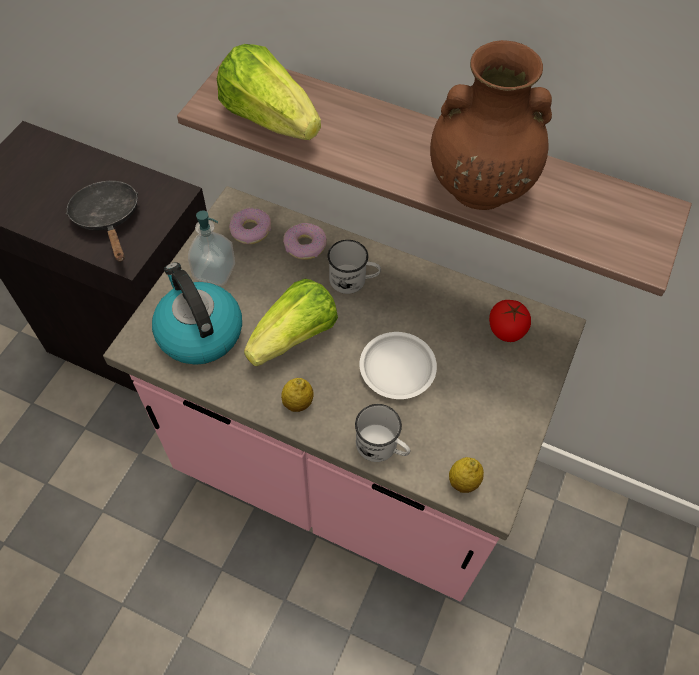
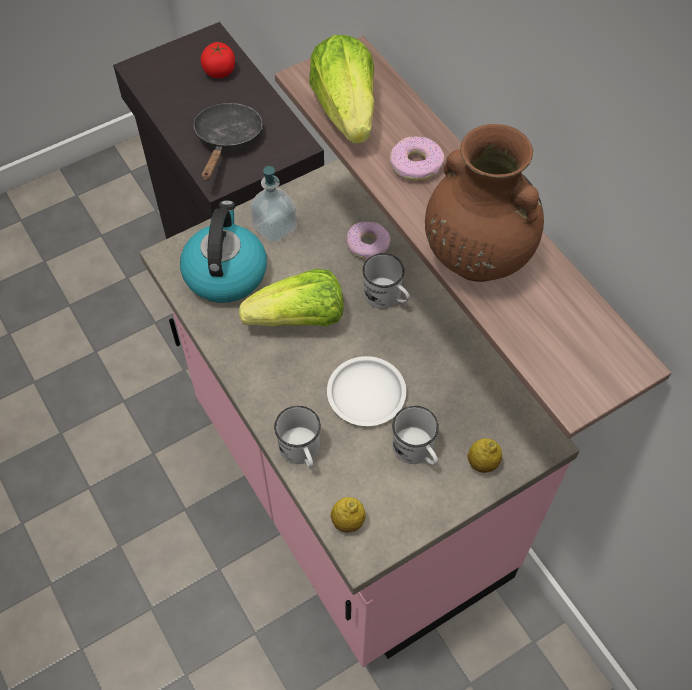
camera: 35 degrees right, 0 degrees up
donut [229,207,271,244] -> donut moved to [390,137,445,181]
lemon [281,378,314,412] -> lemon moved to [468,438,502,473]
tomato [489,300,531,342] -> tomato moved to [200,42,235,78]
none -> white mug [392,406,439,466]

